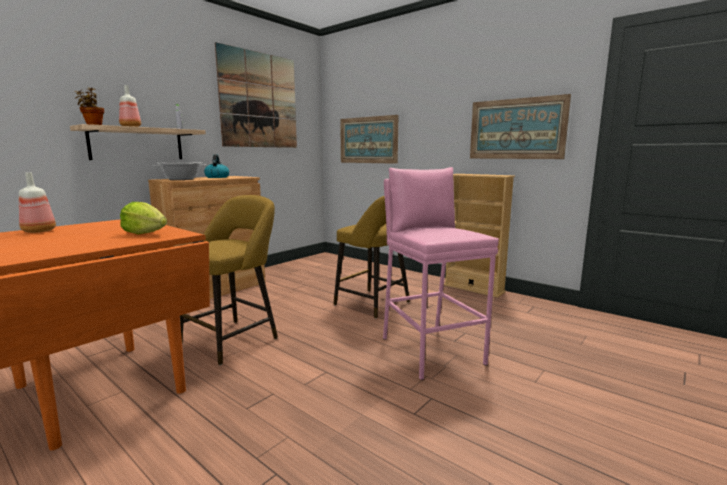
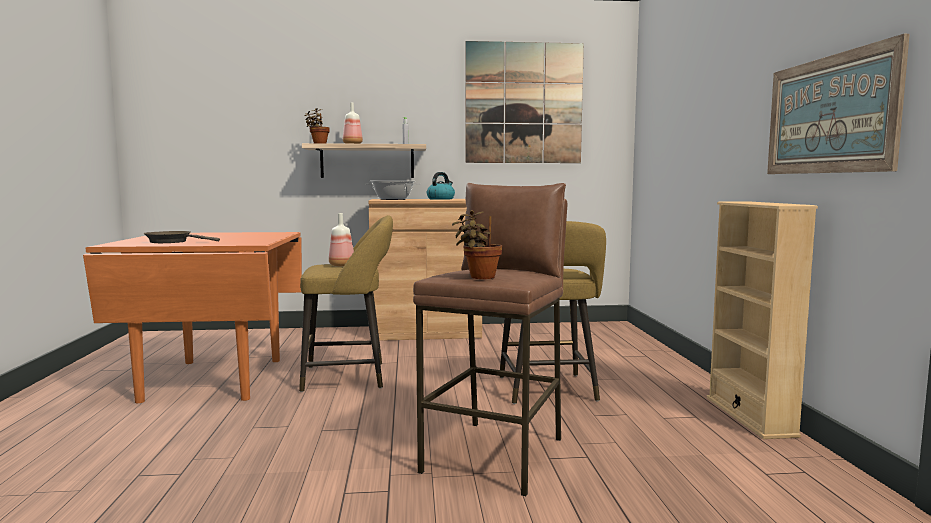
camera: 45 degrees right, 5 degrees down
bottle [19,172,56,233] -> bottle moved to [329,213,354,267]
lettuce [120,202,167,235] -> none
picture [340,115,399,164] -> none
pink stool [383,167,499,380] -> brown stool [413,183,567,496]
none -> brown frying pan [144,231,220,243]
none -> potted plant [452,210,502,279]

